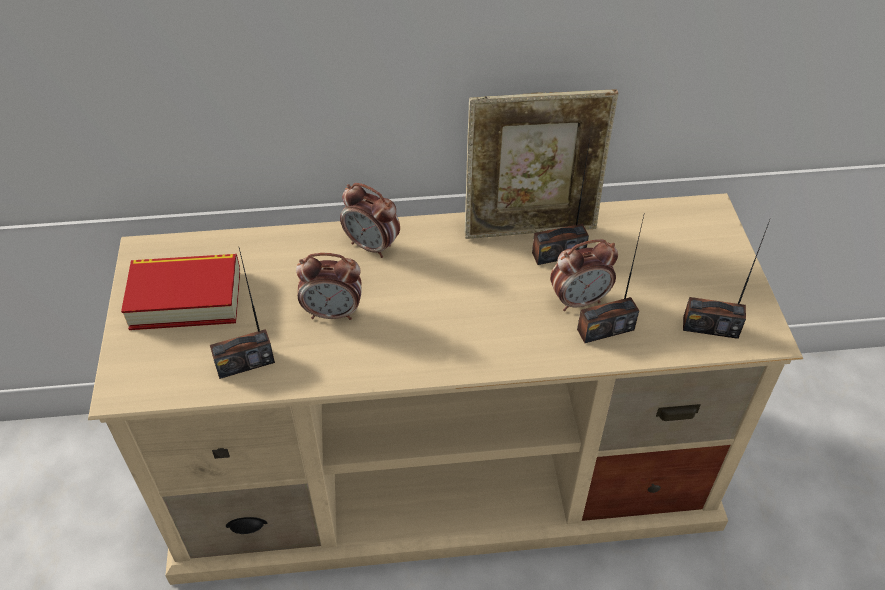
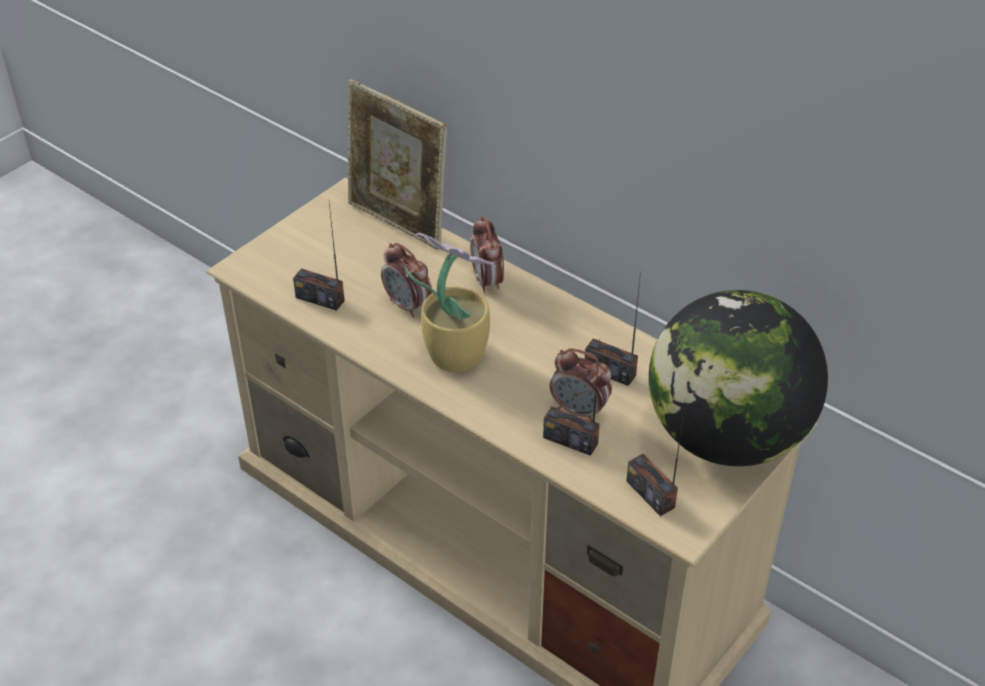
camera: 45 degrees right, 5 degrees down
book [121,254,240,330] -> none
picture frame [465,89,619,239] -> picture frame moved to [348,79,447,250]
none -> potted plant [404,233,496,372]
none -> globe [649,290,828,466]

